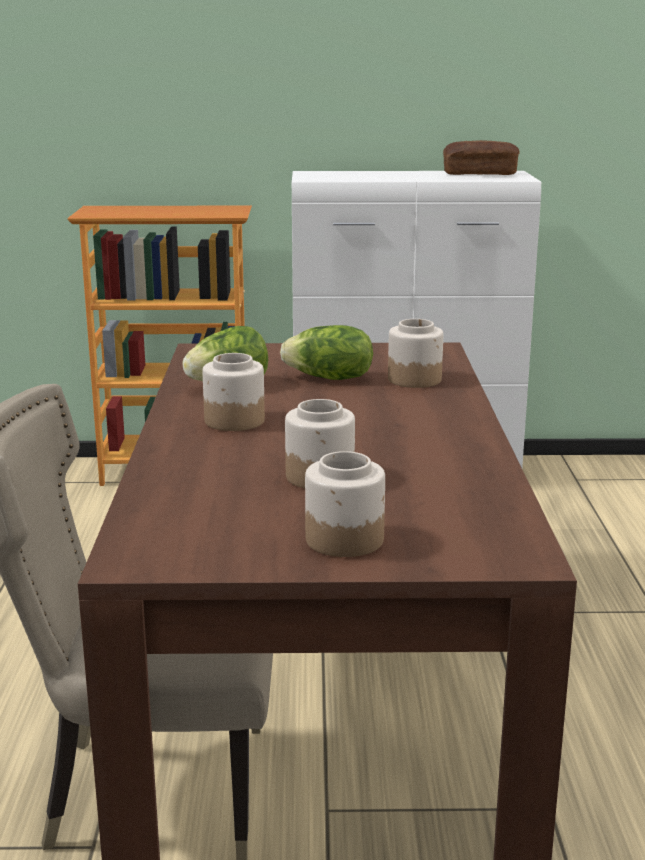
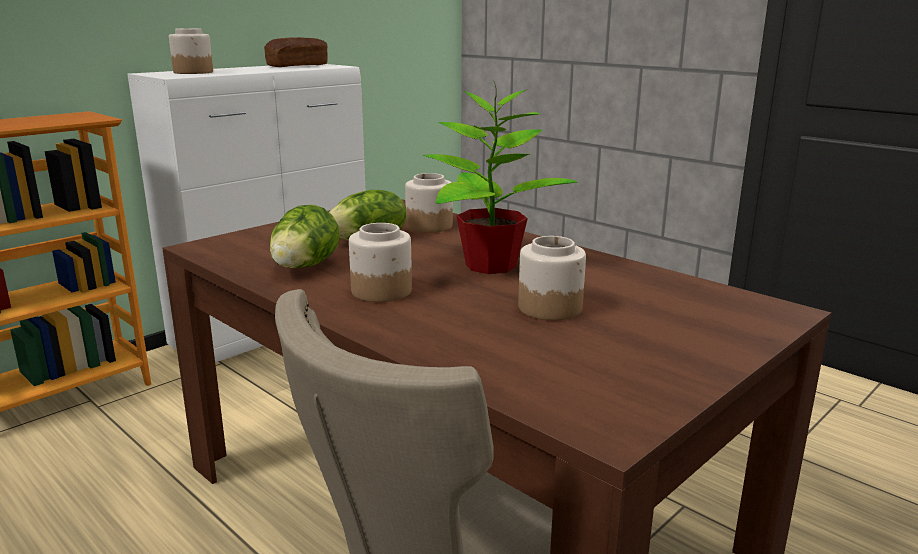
camera: 45 degrees left, 0 degrees up
jar [305,451,385,557] -> jar moved to [169,28,213,74]
none -> potted plant [423,82,578,274]

